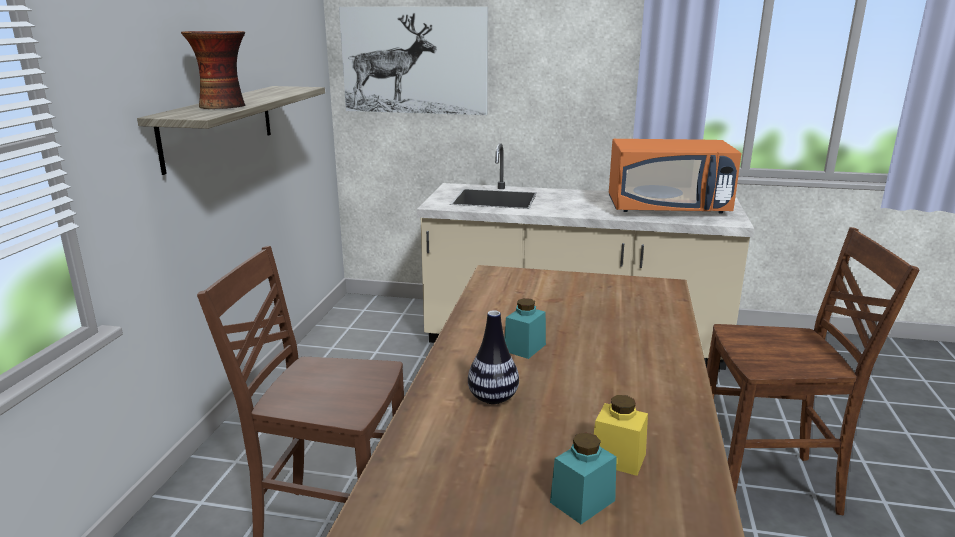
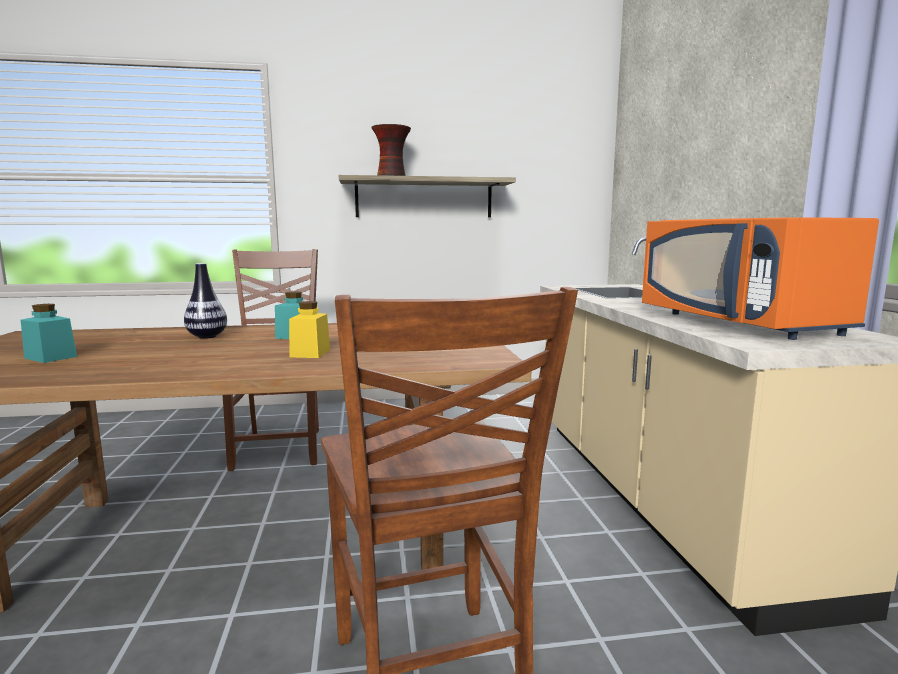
camera: 70 degrees right, 10 degrees down
picture [339,7,488,115] -> none
yellow jar [594,395,648,476] -> yellow jar moved to [289,301,330,358]

